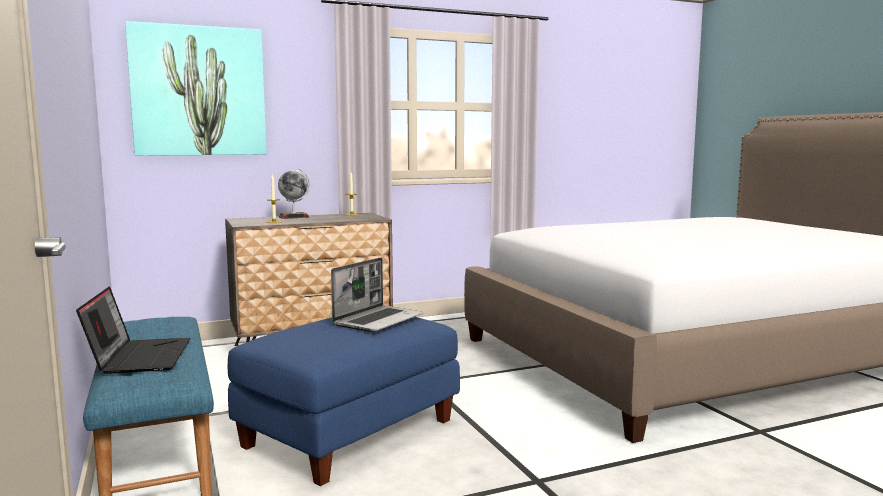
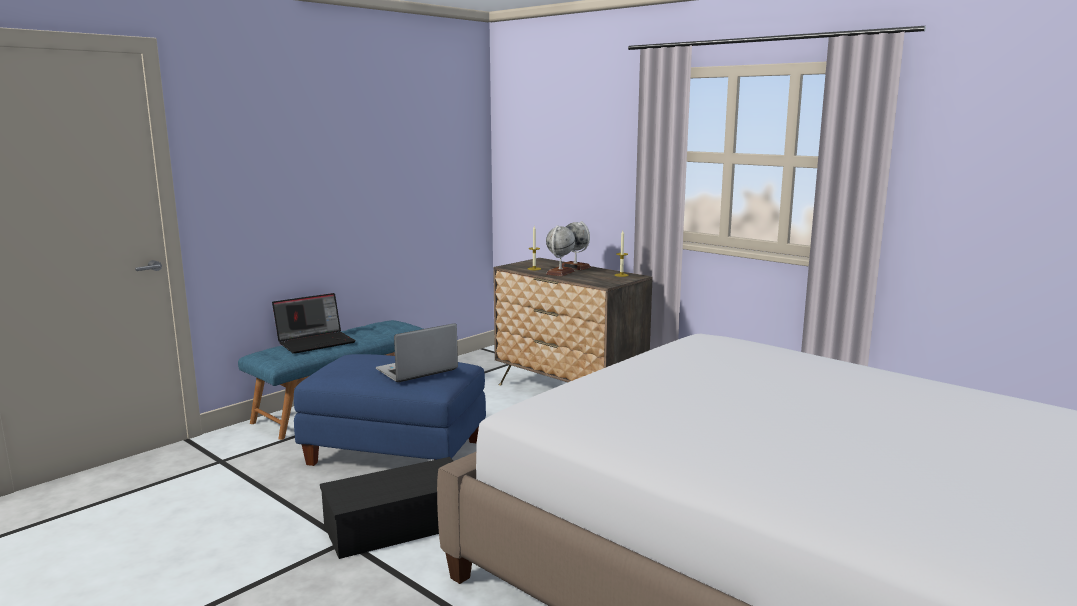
camera: 65 degrees right, 5 degrees up
picture [125,21,267,156] -> none
laptop [331,257,423,332] -> laptop turned 135 degrees clockwise [376,323,458,382]
none -> black storage box [320,457,453,559]
none -> globe [546,226,575,276]

